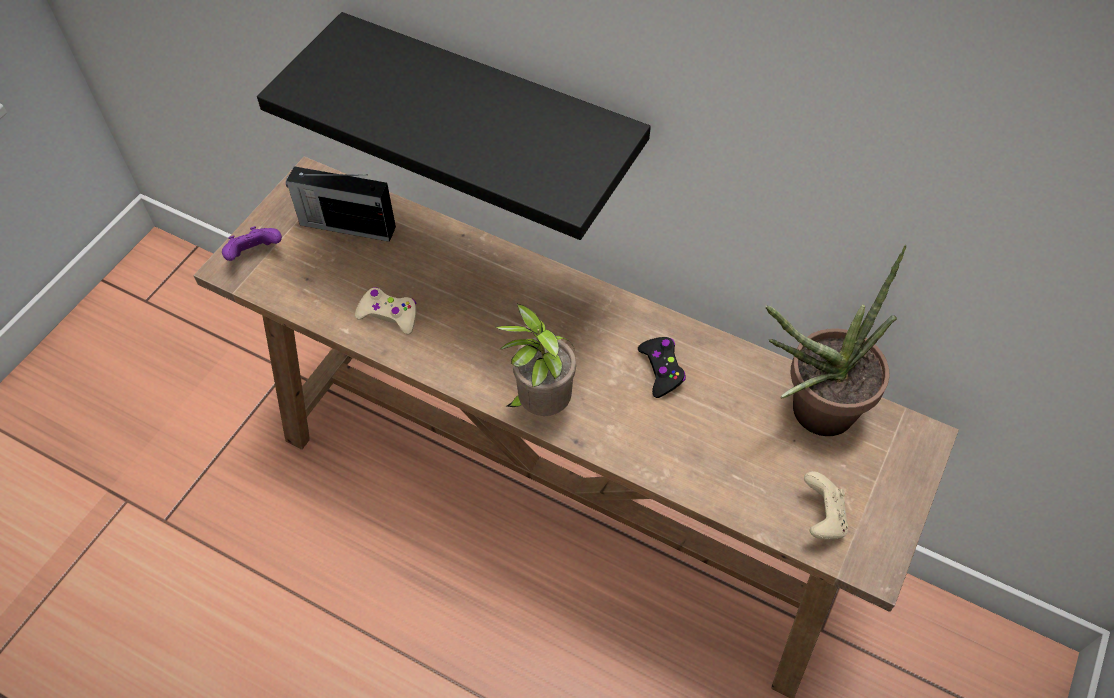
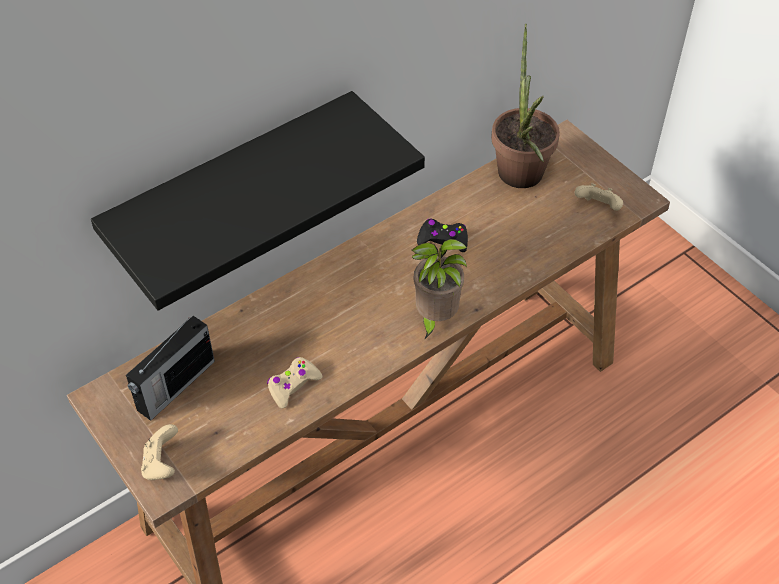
camera: 65 degrees left, 5 degrees down
purple game controller [222,226,282,261] -> beige game controller [141,424,178,480]

